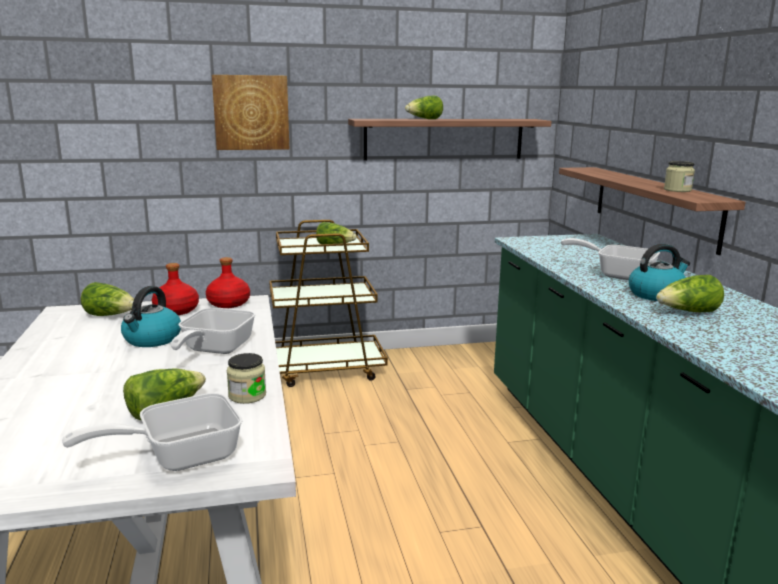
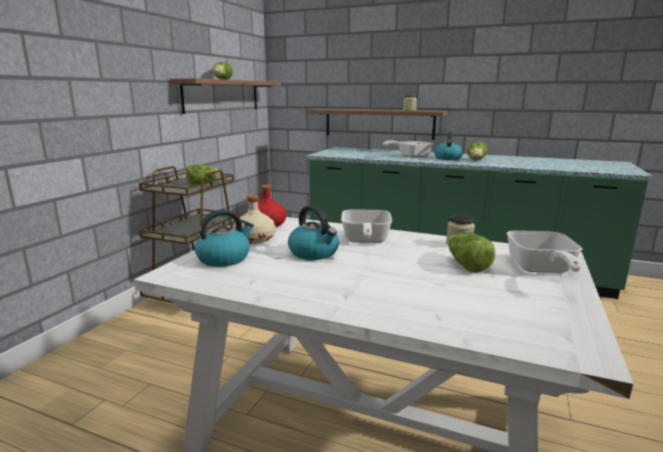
camera: 55 degrees left, 0 degrees up
lettuce [81,282,134,316] -> kettle [195,210,254,267]
red bottle [152,263,199,315] -> beige bottle [233,195,275,244]
frying pan [170,308,256,354] -> frying pan turned 45 degrees clockwise [341,209,392,243]
picture [212,75,289,150] -> none

